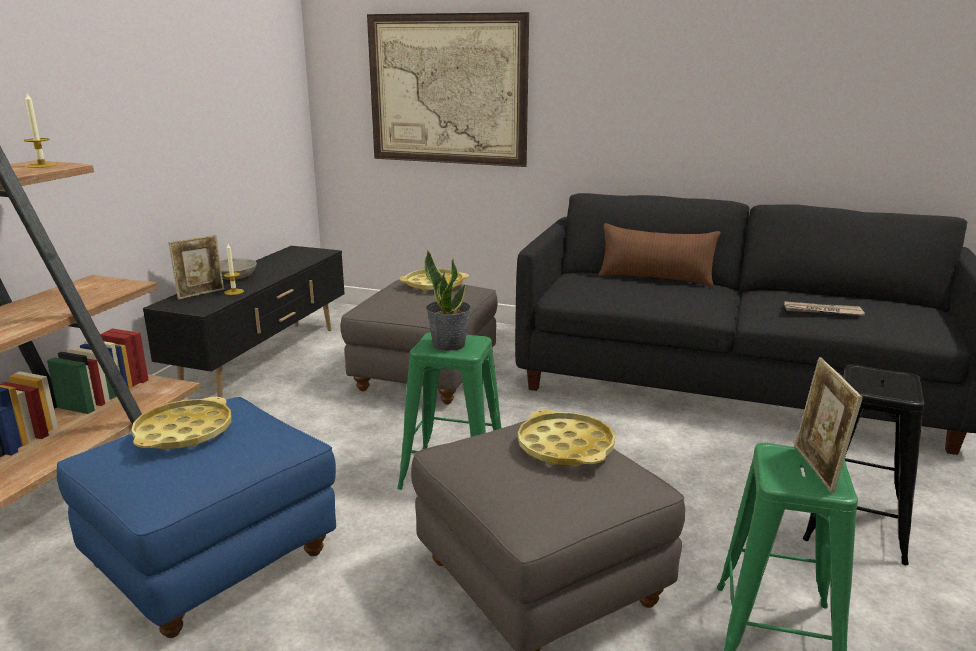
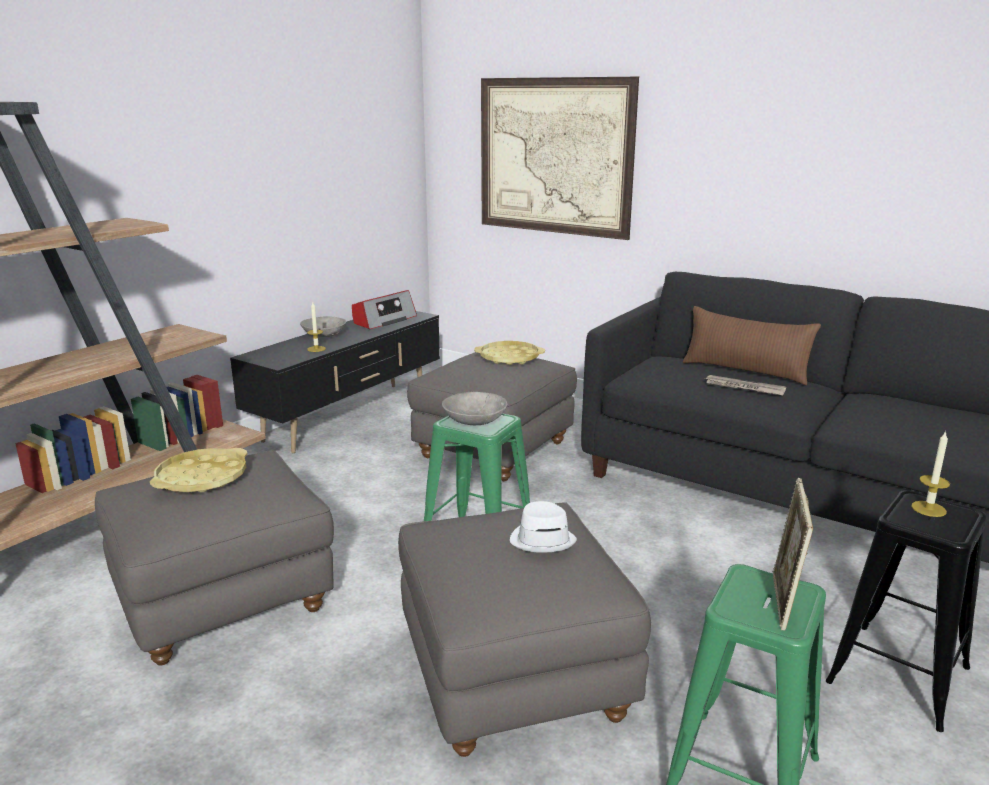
camera: 15 degrees right, 0 degrees up
candle [24,93,57,168] -> candle moved to [911,431,950,517]
blue ottoman [57,397,336,638] -> grey ottoman [95,451,334,666]
picture frame [168,235,224,300] -> none
potted plant [424,250,471,351] -> grey bowl [442,392,507,425]
yellow tray [518,410,615,466] -> white hat [510,501,577,553]
newspaper [784,301,865,316] -> newspaper moved to [704,375,786,396]
none -> radio [352,290,417,329]

